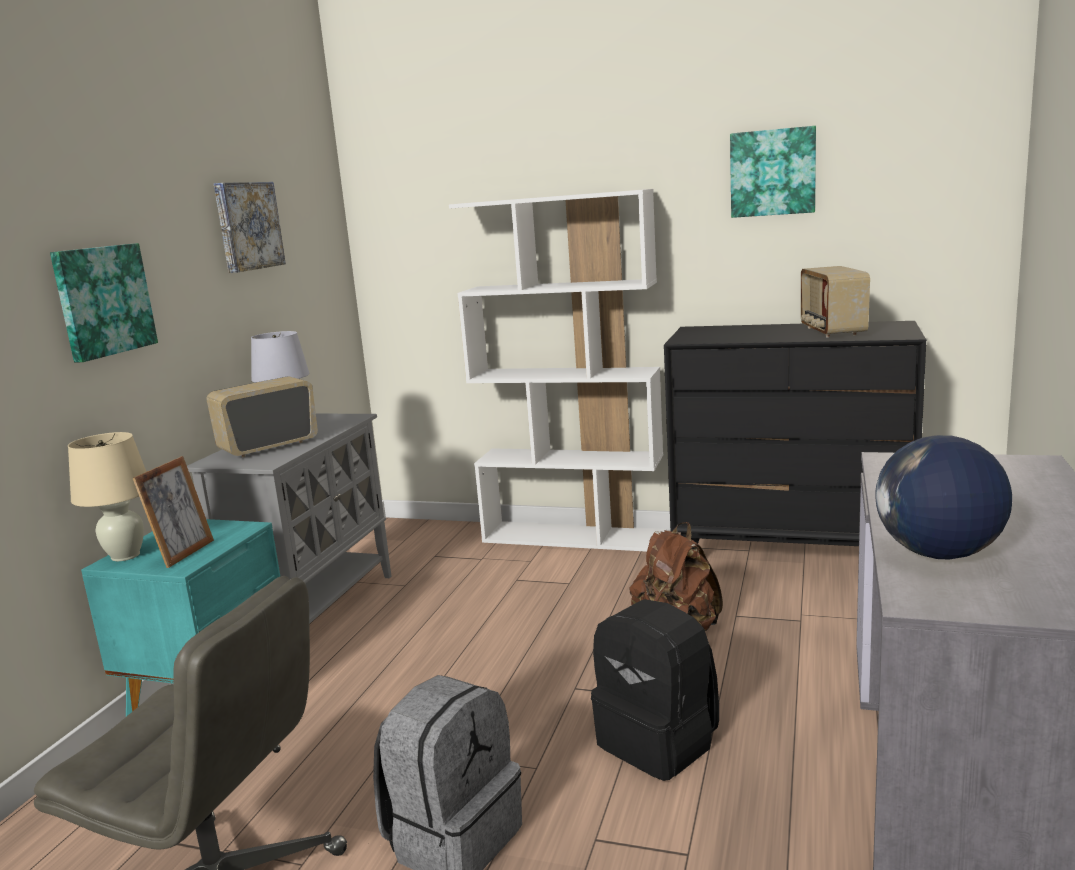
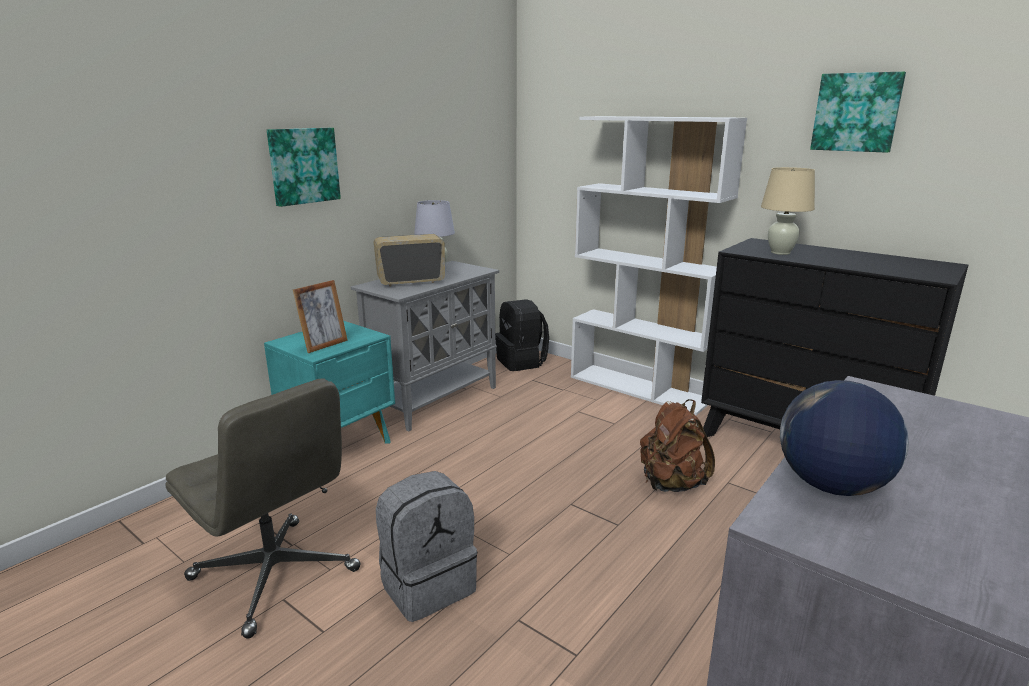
camera: 20 degrees right, 5 degrees up
beige table lamp [68,432,146,561] -> beige table lamp moved to [761,167,815,255]
picture [214,182,286,273] -> none
black backpack [591,599,719,781] -> black backpack moved to [495,299,549,371]
radio [801,266,870,338] -> none

